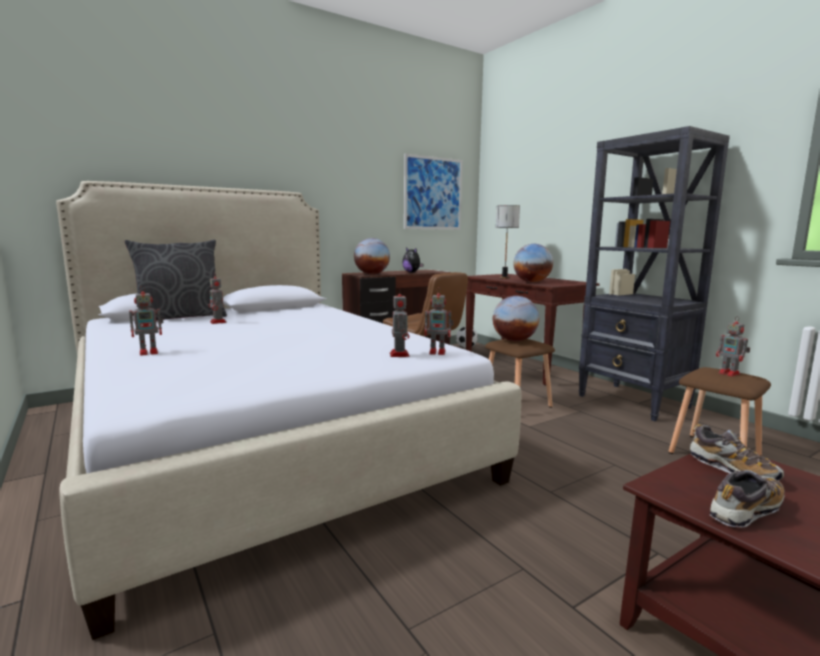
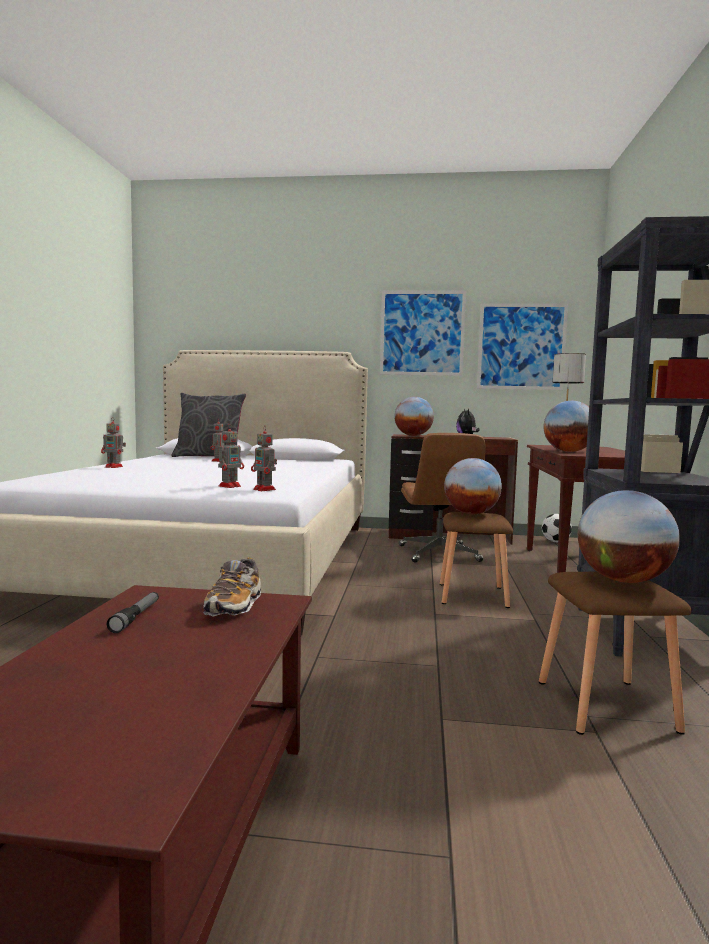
camera: 40 degrees right, 5 degrees down
shoe [709,470,785,528] -> flashlight [107,592,159,633]
toy robot [716,316,750,377] -> globe [578,490,680,583]
none -> picture [380,290,466,376]

